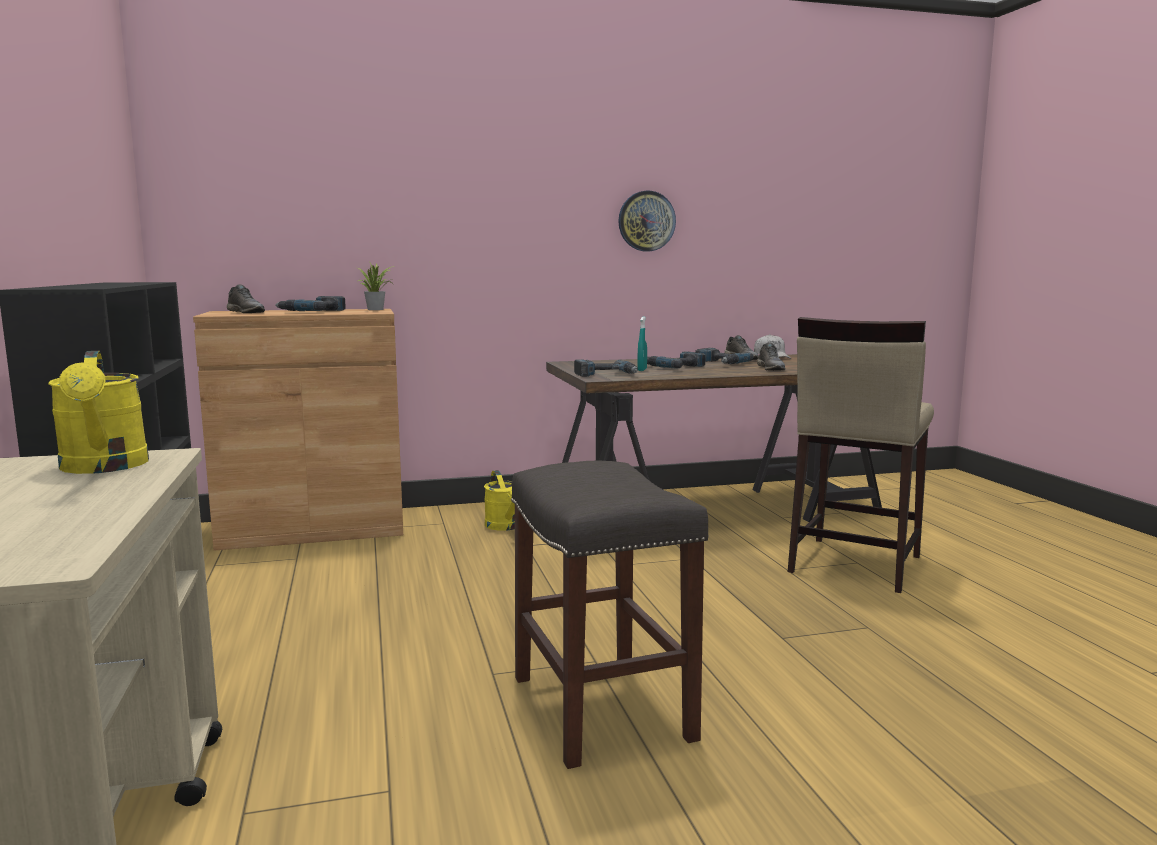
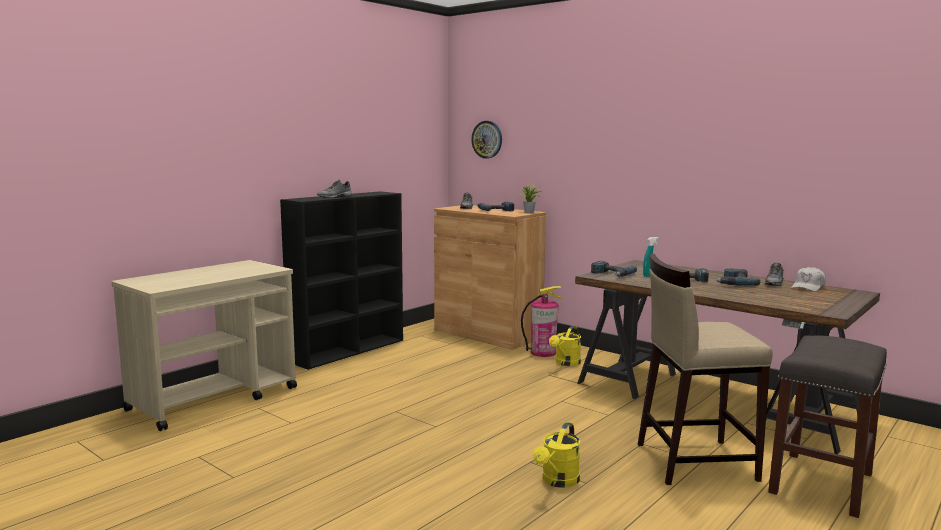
camera: 55 degrees right, 0 degrees up
yellow watering can [48,351,149,474] -> yellow watering can moved to [533,422,580,488]
grey stool [511,461,709,769] -> grey stool moved to [768,335,887,518]
wall clock [618,191,676,251] -> wall clock moved to [471,121,502,159]
grey shoe [757,343,786,371] -> grey shoe moved to [317,180,352,198]
none -> fire extinguisher [521,286,563,357]

